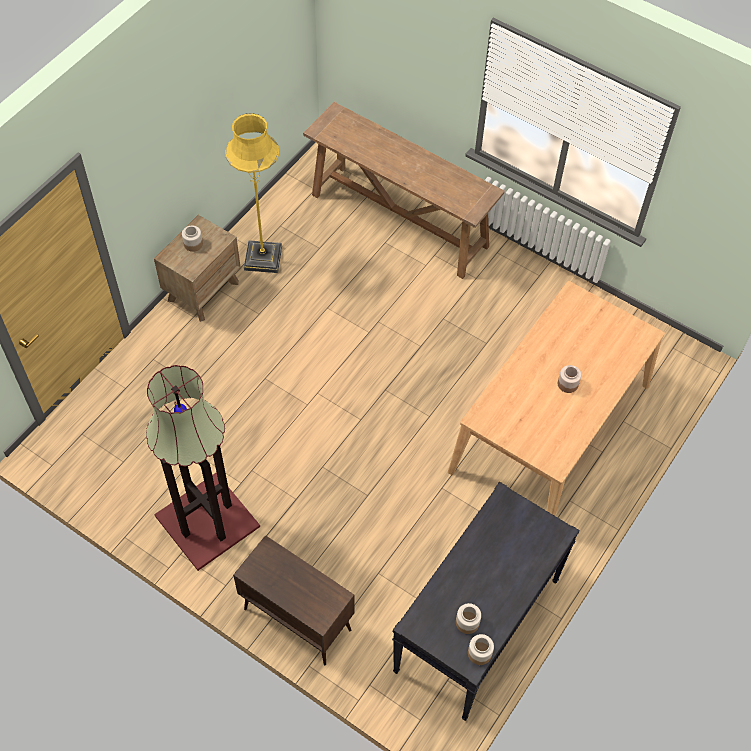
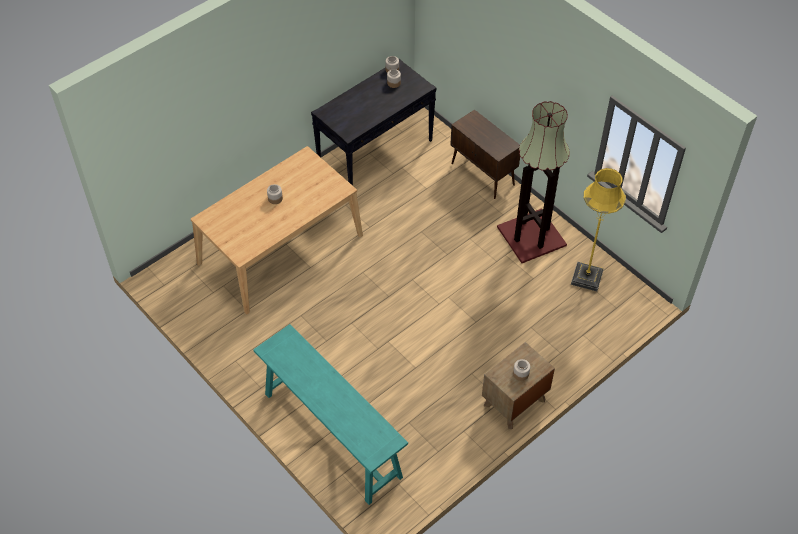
camera: 165 degrees left, 5 degrees down
yellow floor lamp [225,113,282,273] -> yellow floor lamp moved to [571,168,626,291]
brown console table [303,102,505,279] -> turquoise console table [253,324,408,505]

